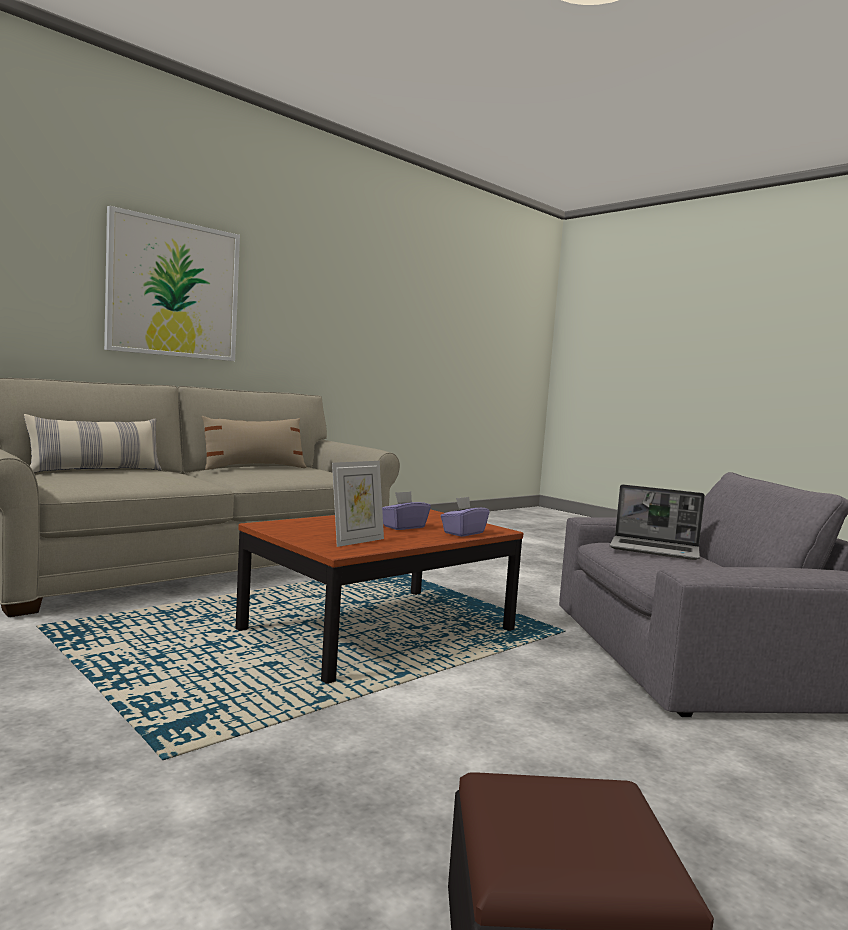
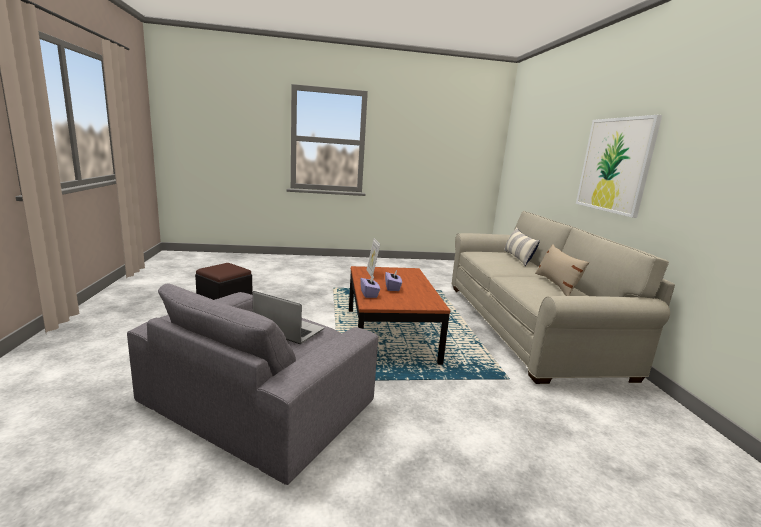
camera: 125 degrees right, 10 degrees up
laptop [609,484,705,560] -> laptop turned 60 degrees clockwise [253,291,324,344]

